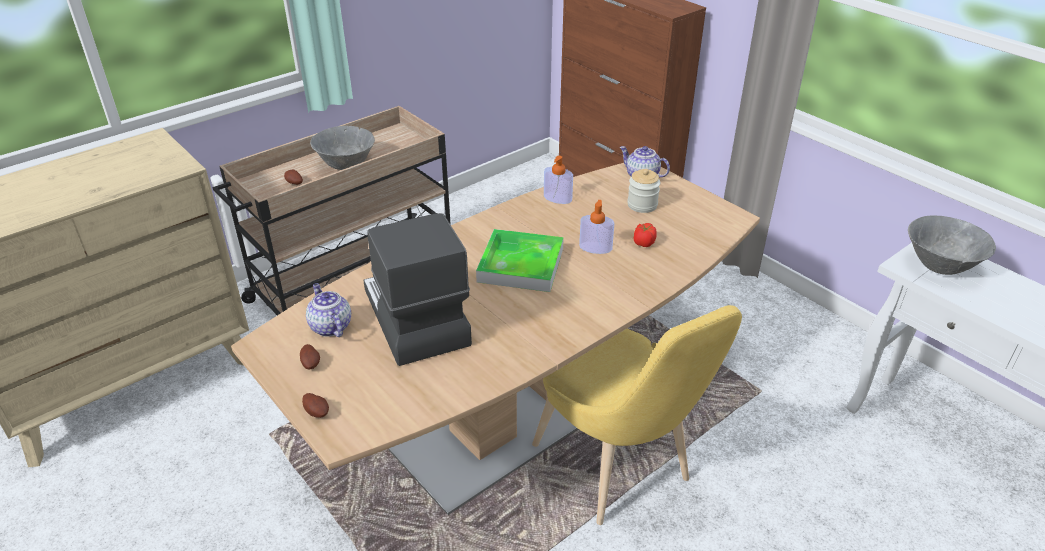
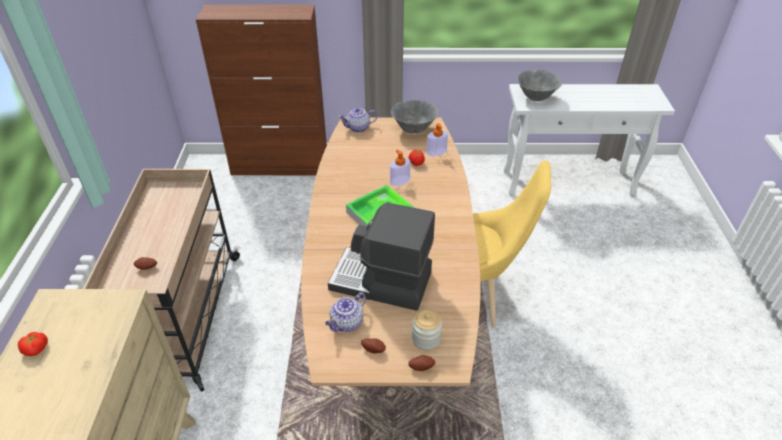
camera: 50 degrees left, 5 degrees up
teapot [306,283,351,337] -> teapot turned 60 degrees counterclockwise [325,292,366,332]
grey bowl [310,126,375,170] -> grey bowl moved to [391,100,439,134]
soap dispenser [544,156,573,204] -> soap dispenser moved to [427,123,448,156]
jar [627,169,661,213] -> jar moved to [412,309,442,351]
none -> tomato [18,332,48,356]

